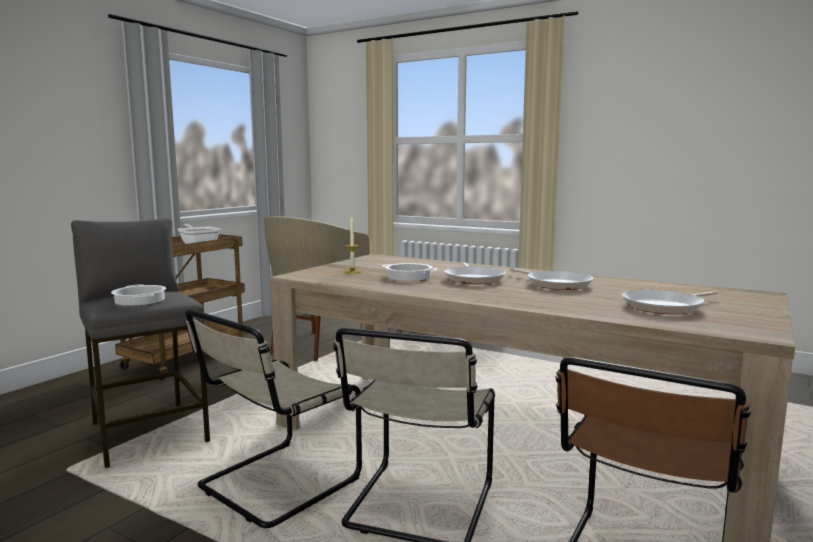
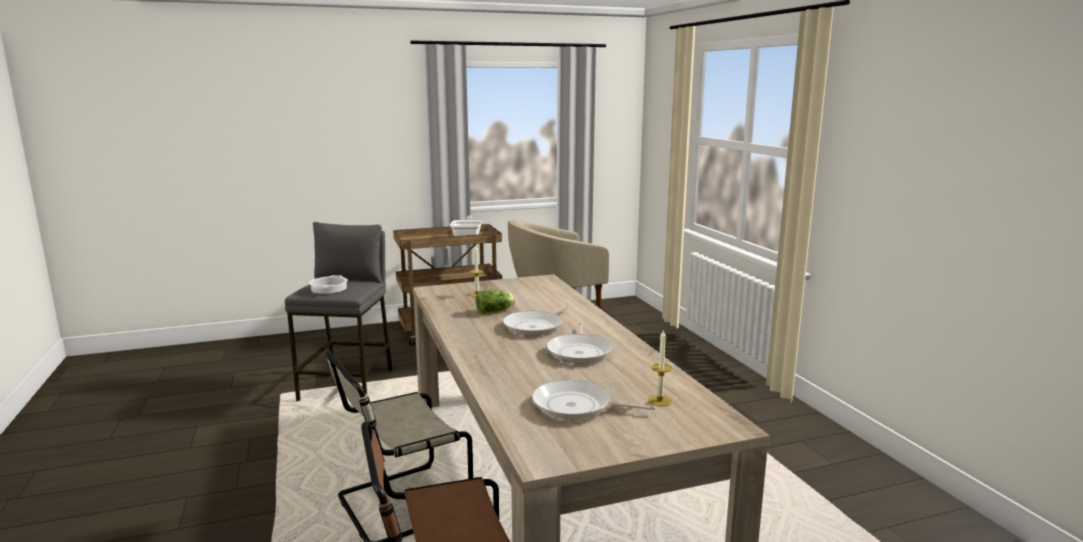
camera: 40 degrees right, 5 degrees up
beige chair [185,309,362,528] -> none
cooking pot [382,263,438,281] -> lettuce [476,290,516,313]
none -> candle [648,329,672,406]

